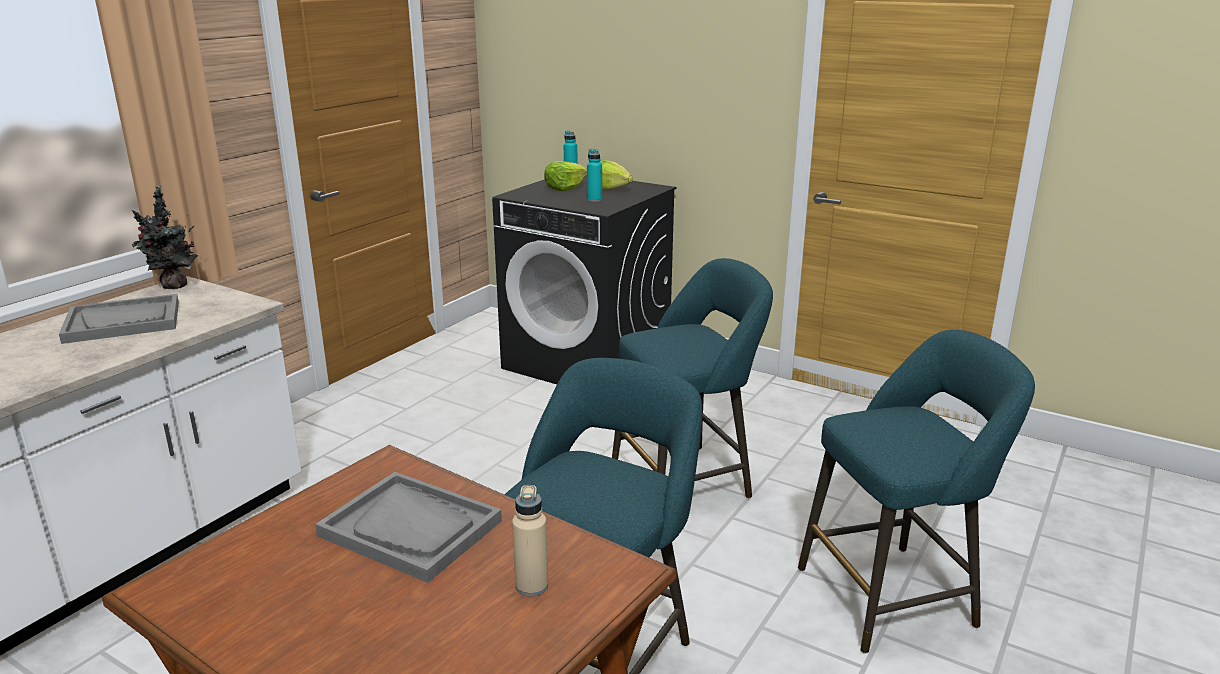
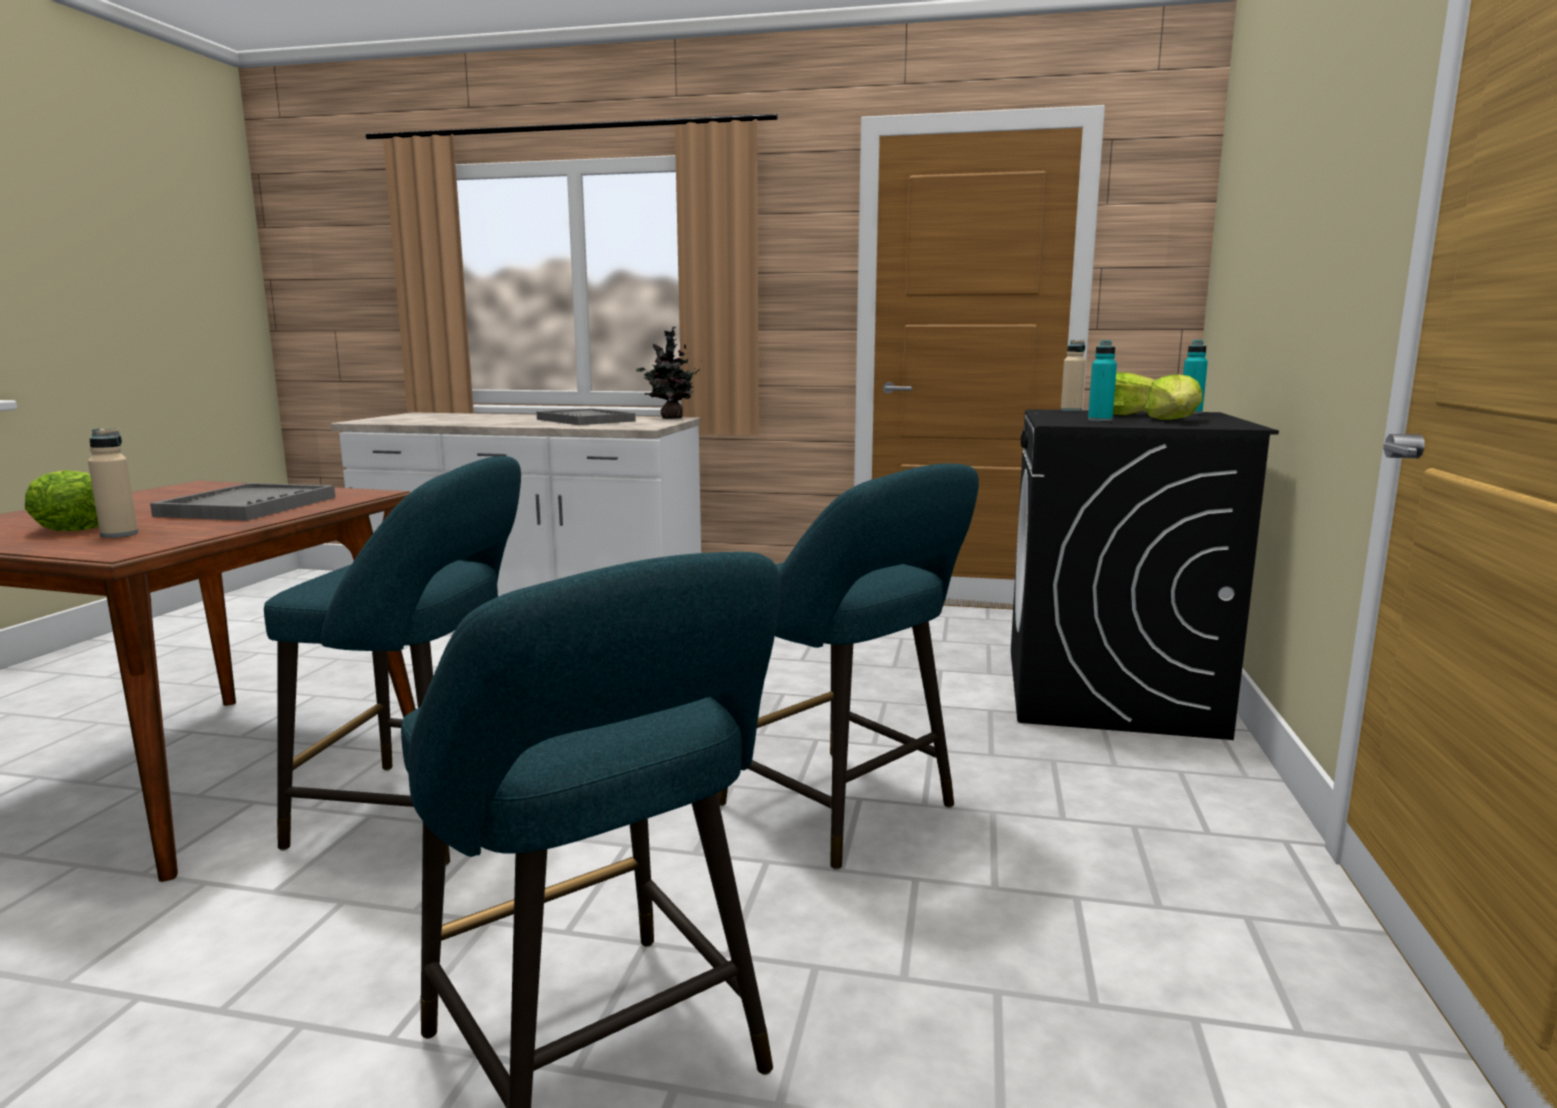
camera: 70 degrees right, 10 degrees down
none -> lettuce [25,470,99,531]
none -> beige bottle [1061,340,1086,411]

